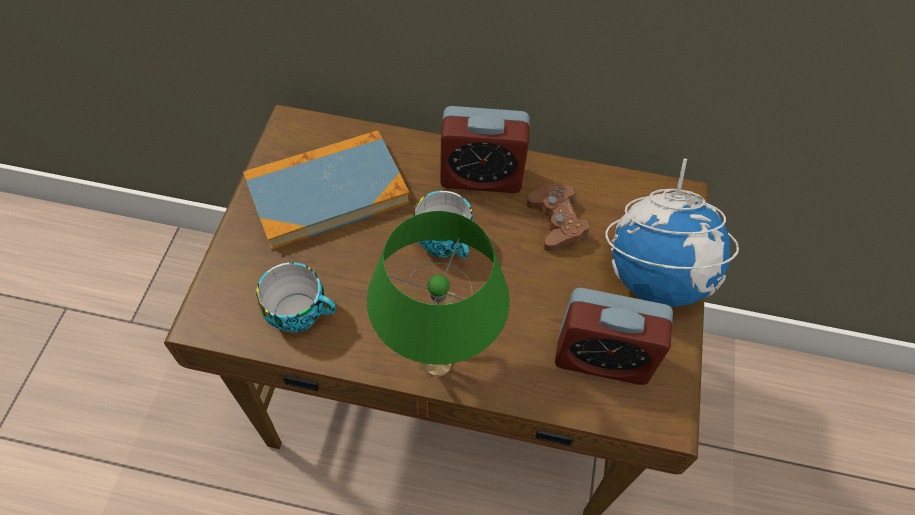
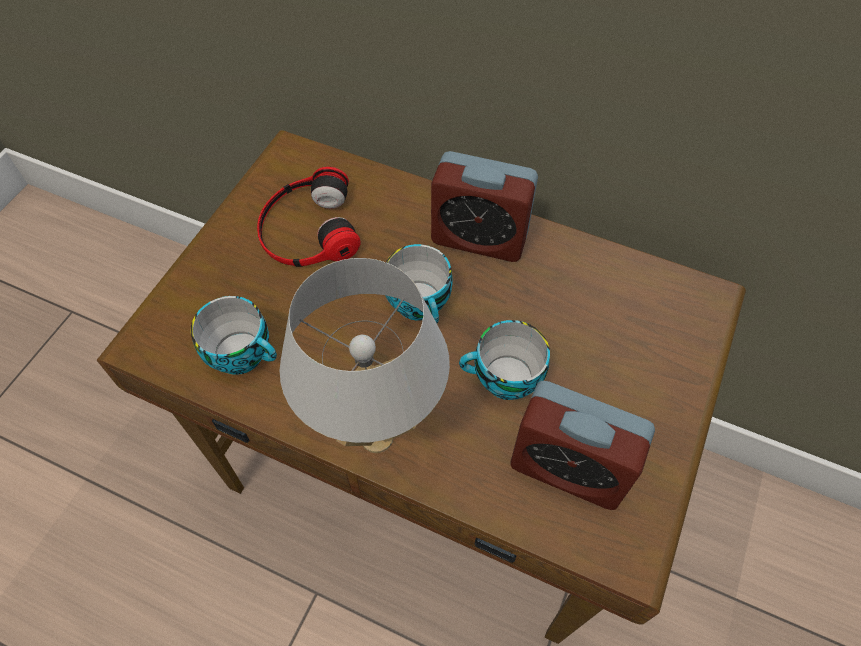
camera: 15 degrees right, 0 degrees up
book [243,130,410,250] -> headphones [257,167,361,267]
green table lamp [367,211,510,377] -> white table lamp [280,258,450,453]
brown game controller [527,183,590,251] -> none
globe [606,159,739,307] -> none
none -> cup [459,320,550,400]

